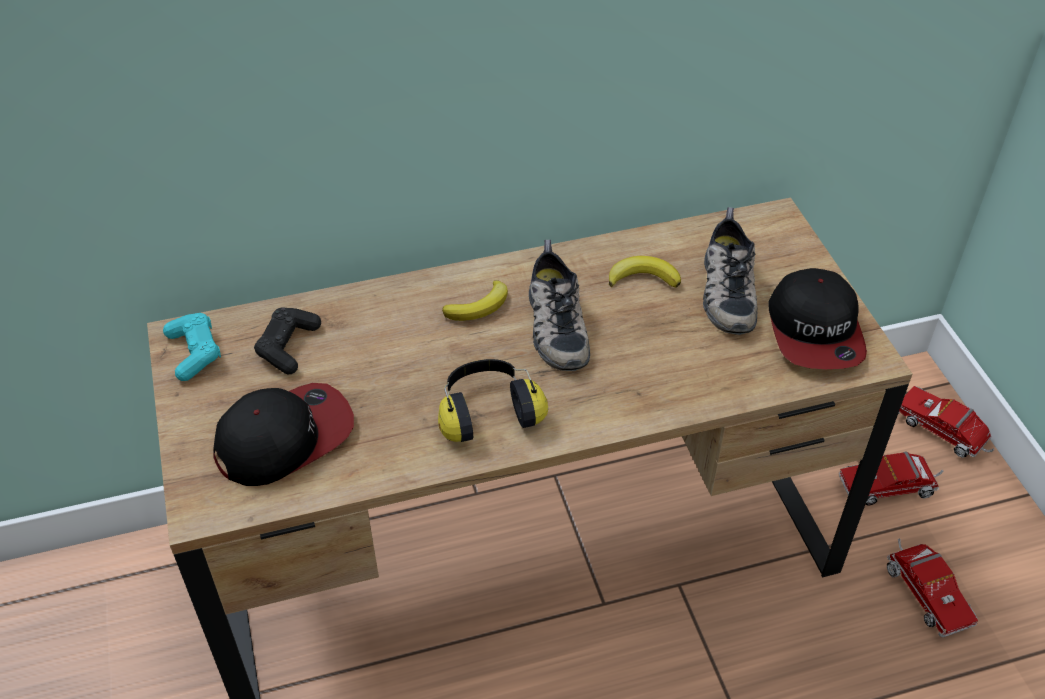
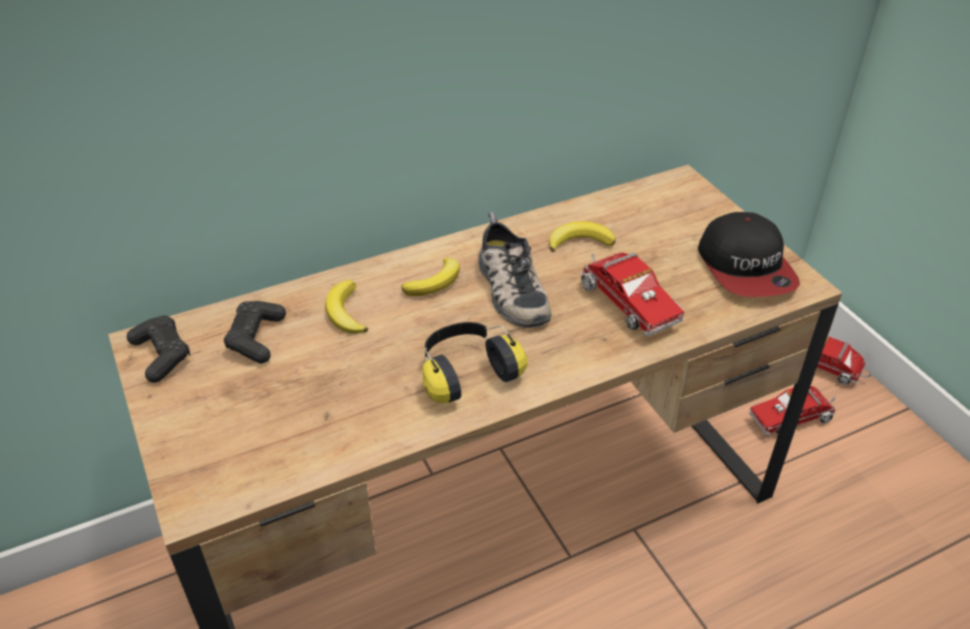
camera: 10 degrees left, 5 degrees down
turquoise game controller [163,313,221,381] -> black game controller [127,316,191,383]
cap [213,383,354,486] -> none
shoe [703,207,758,335] -> none
toy truck [887,538,978,637] -> toy truck moved to [581,253,684,336]
none -> banana [325,280,368,333]

